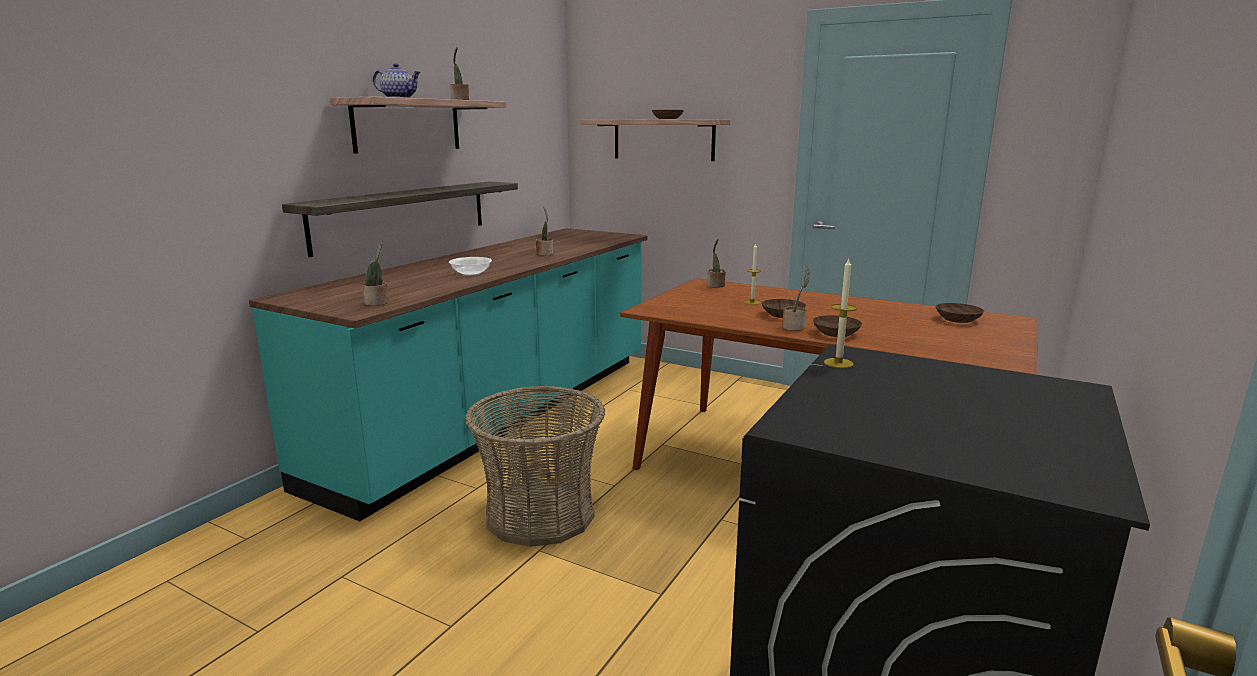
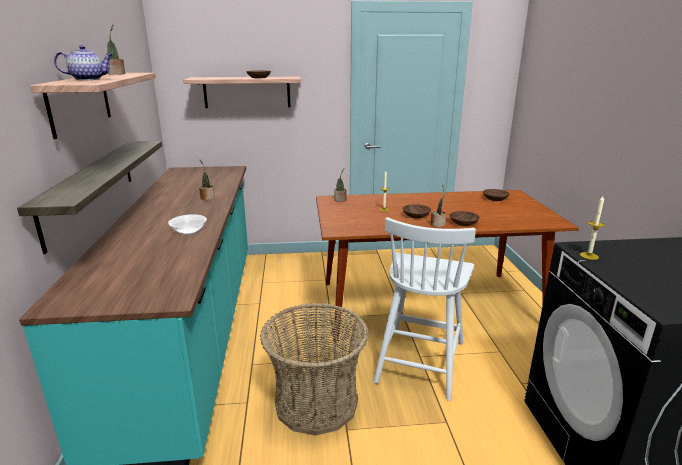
camera: 35 degrees left, 5 degrees up
potted plant [362,241,388,306] -> none
none -> white chair [374,217,476,401]

